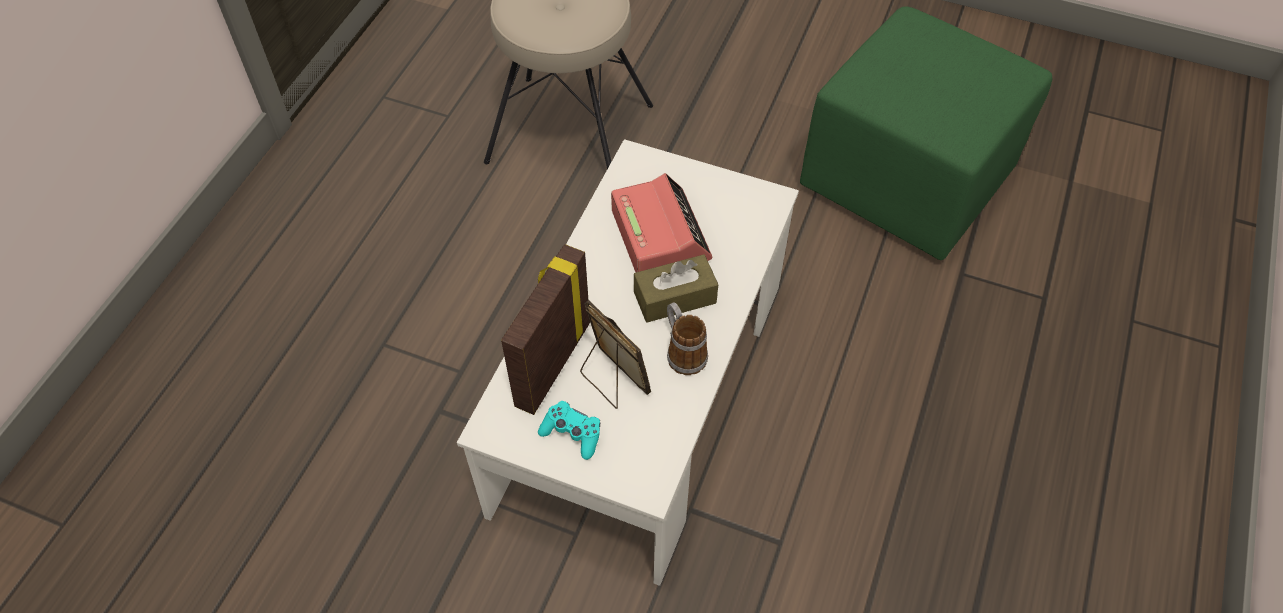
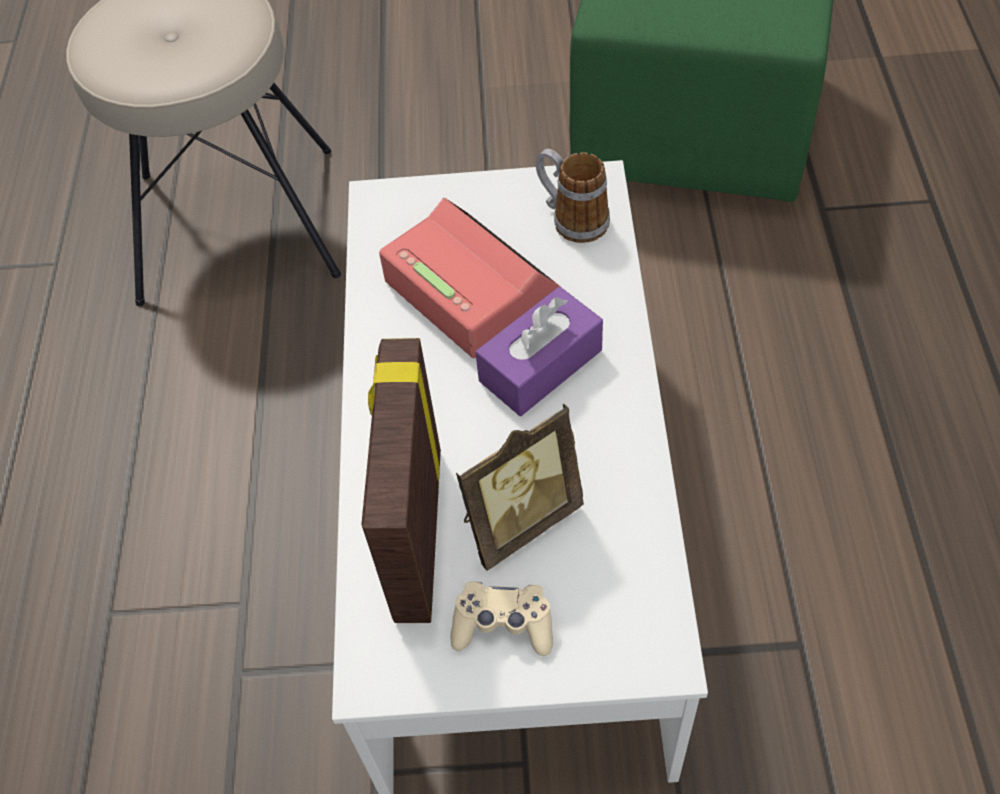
camera: 20 degrees left, 0 degrees up
turquoise game controller [538,401,600,460] -> beige game controller [451,581,553,656]
picture frame [580,300,651,409] -> picture frame turned 120 degrees clockwise [456,403,584,571]
brown tissue box [634,255,718,323] -> purple tissue box [475,287,603,416]
mug [667,302,708,375] -> mug moved to [536,149,610,243]

